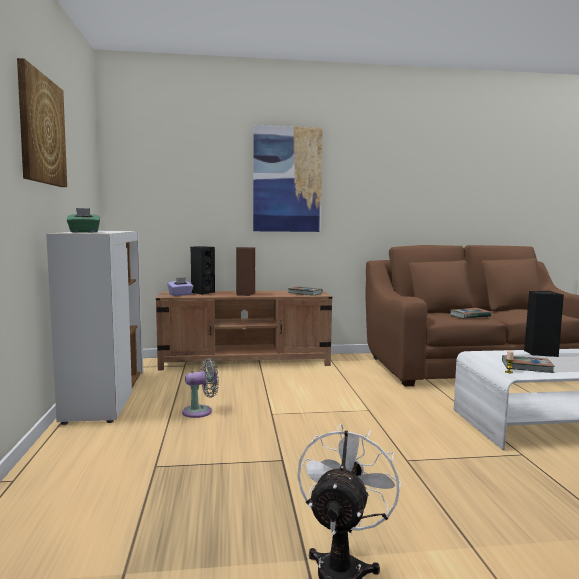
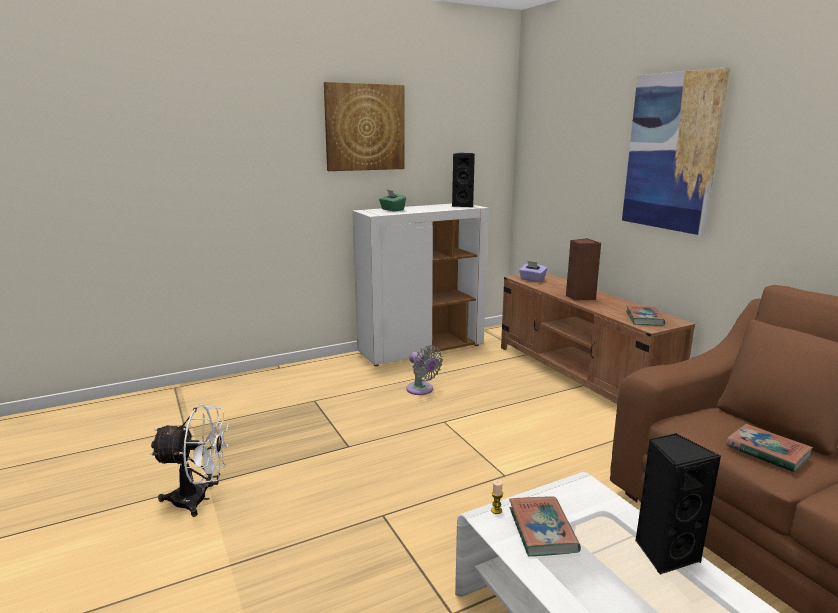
camera: 70 degrees right, 10 degrees up
black speaker [191,246,215,295] -> black speaker moved to [452,153,475,207]

